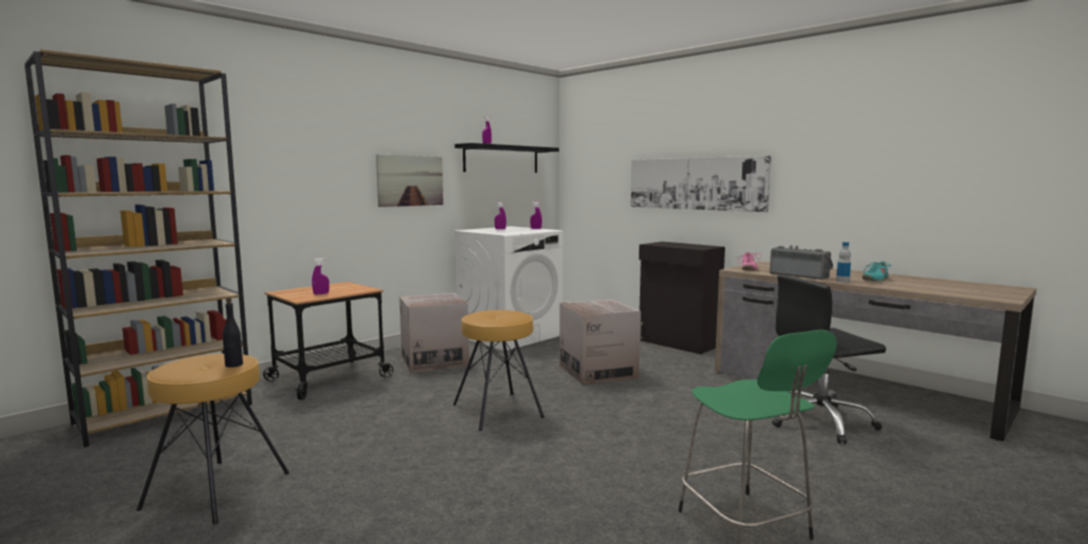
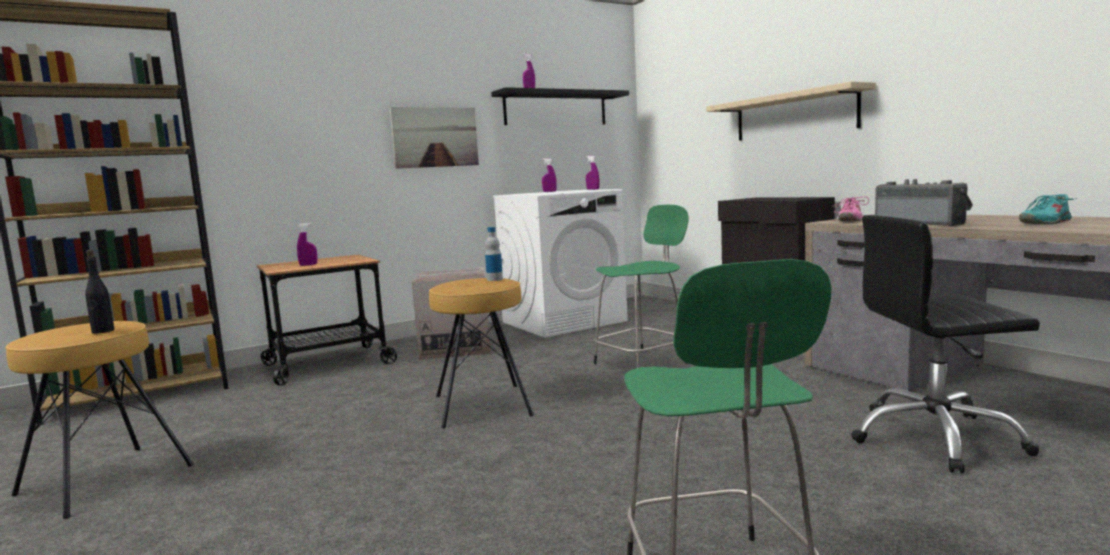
camera: 15 degrees right, 0 degrees up
cardboard box [559,299,641,385] -> green stool [594,205,689,368]
picture [631,156,771,212] -> beige shelf [706,81,876,141]
bottle [836,242,851,283] -> bottle moved to [485,227,503,281]

